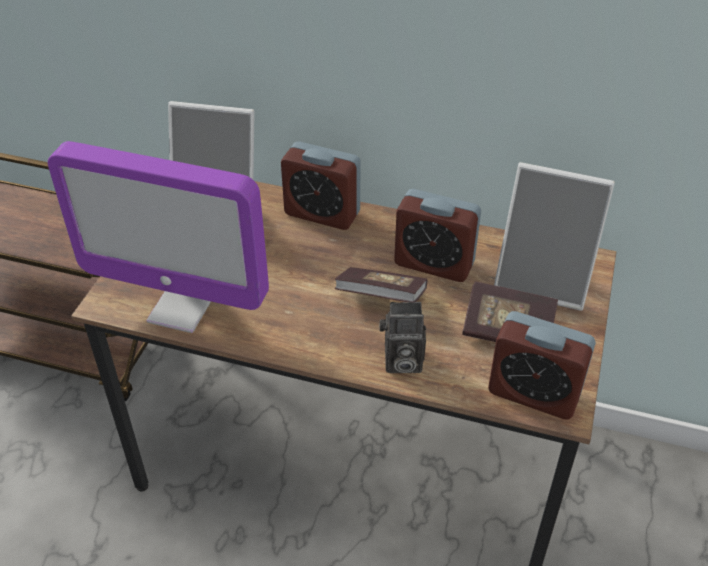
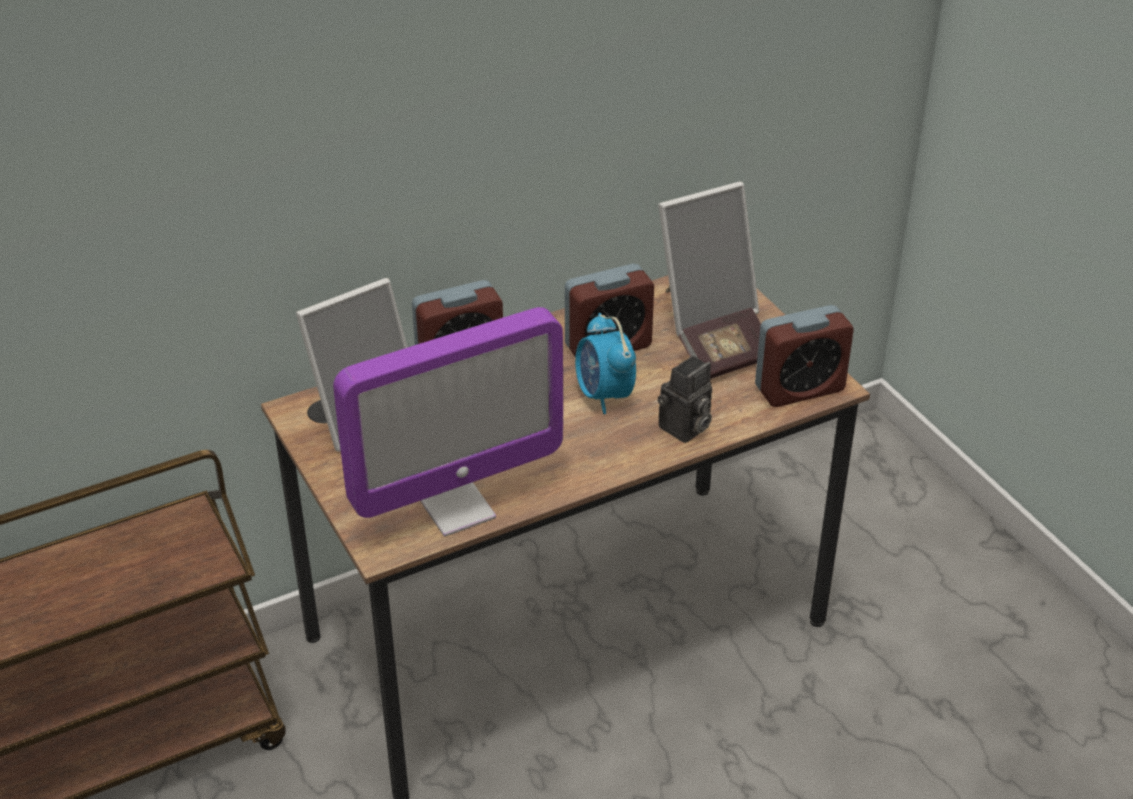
camera: 45 degrees left, 5 degrees down
book [335,267,427,303] -> alarm clock [575,313,636,414]

